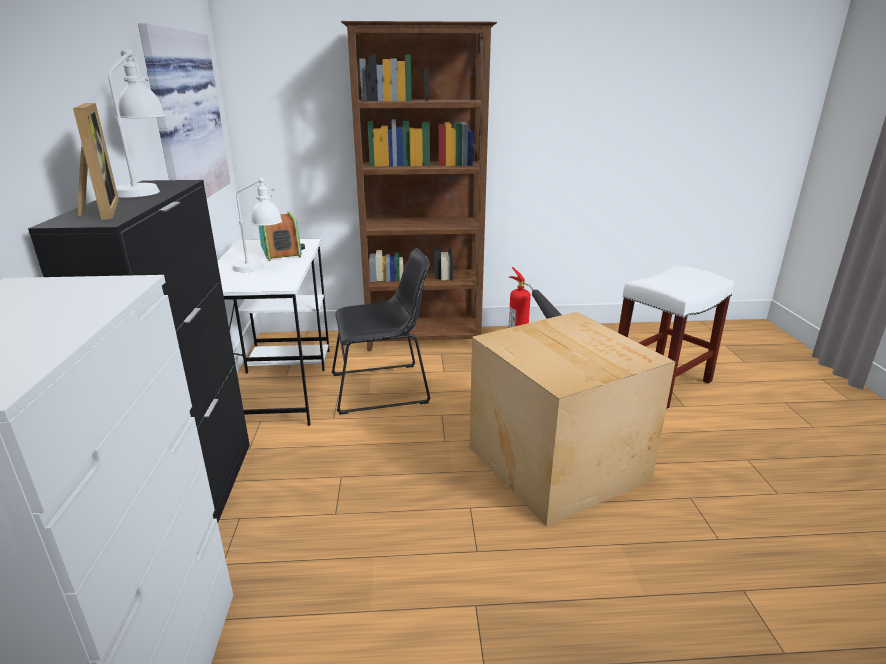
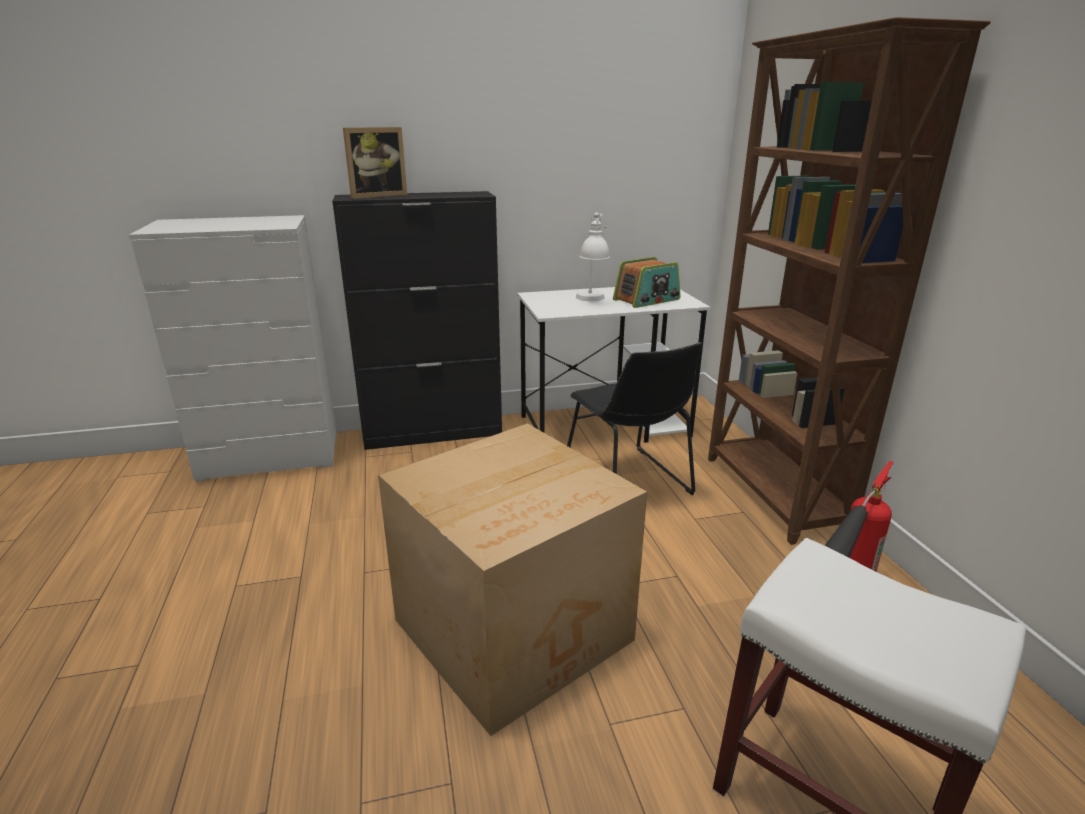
camera: 80 degrees right, 0 degrees up
white table lamp [108,49,166,198] -> none
picture [138,23,231,198] -> none

